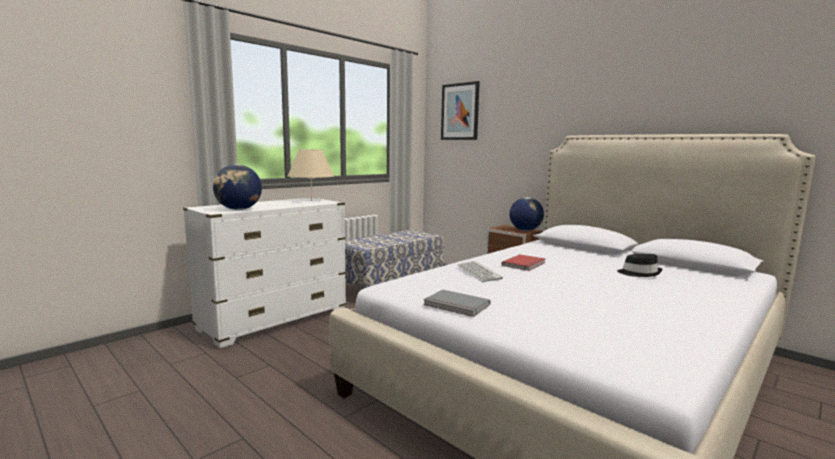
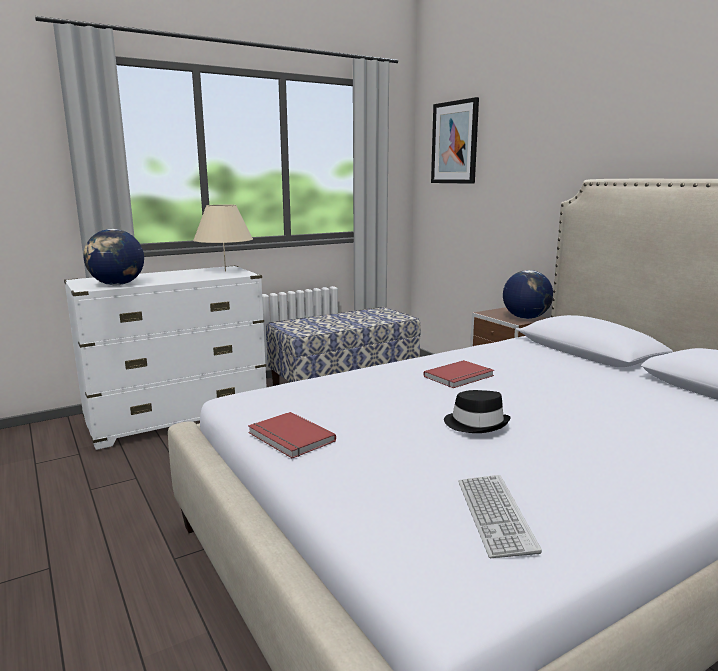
camera: 15 degrees right, 5 degrees up
grey book [423,289,491,317] -> red book [248,412,336,458]
keyboard [458,261,503,282] -> keyboard moved to [458,475,542,558]
black hat [617,254,663,277] -> black hat moved to [444,390,511,433]

